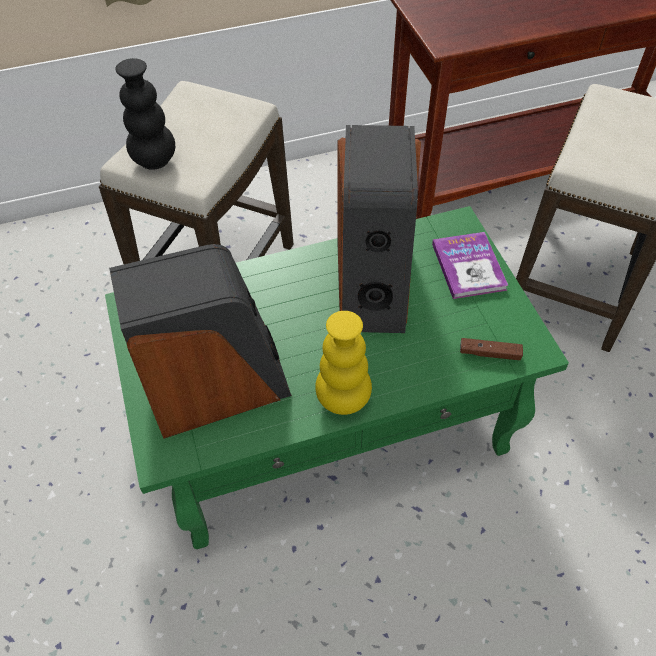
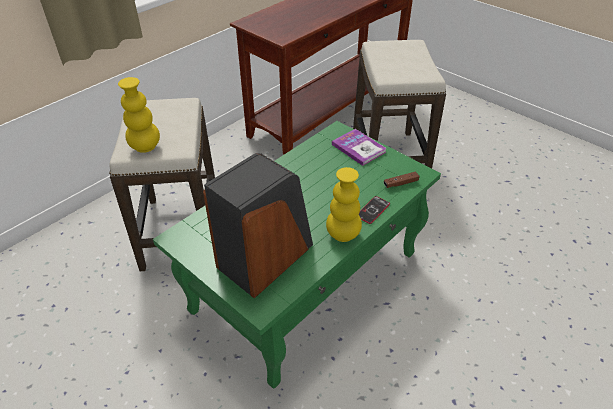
camera: 30 degrees left, 10 degrees down
black vase [115,58,175,170] -> yellow vase [118,77,160,153]
speaker [337,125,421,333] -> none
none -> phone [359,196,390,224]

